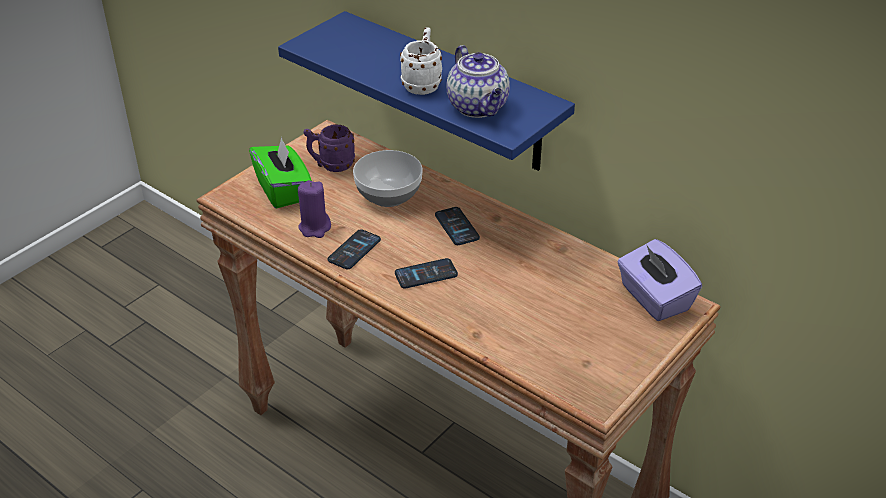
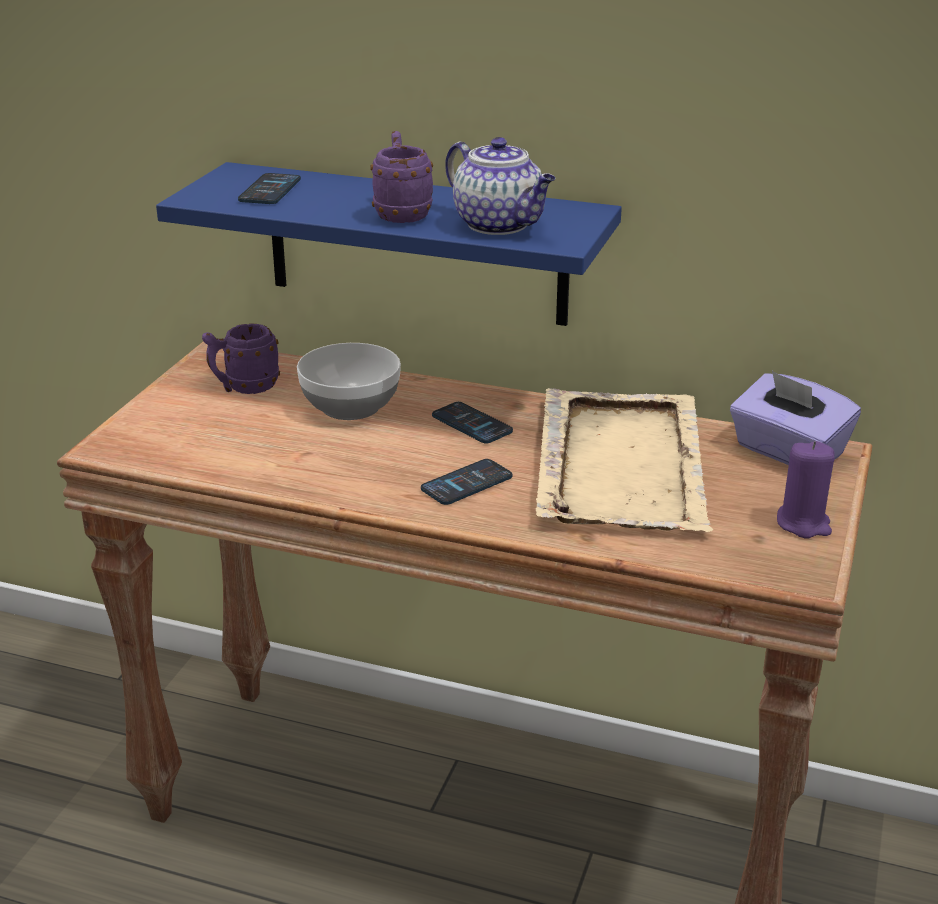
camera: 20 degrees left, 10 degrees down
green tissue box [249,137,312,209] -> none
purple candle [298,180,331,238] -> purple candle moved to [777,441,835,538]
phone [327,229,381,269] -> phone moved to [238,173,301,204]
white mug [400,27,442,95] -> purple mug [370,131,433,223]
none -> beige tray [536,388,714,532]

